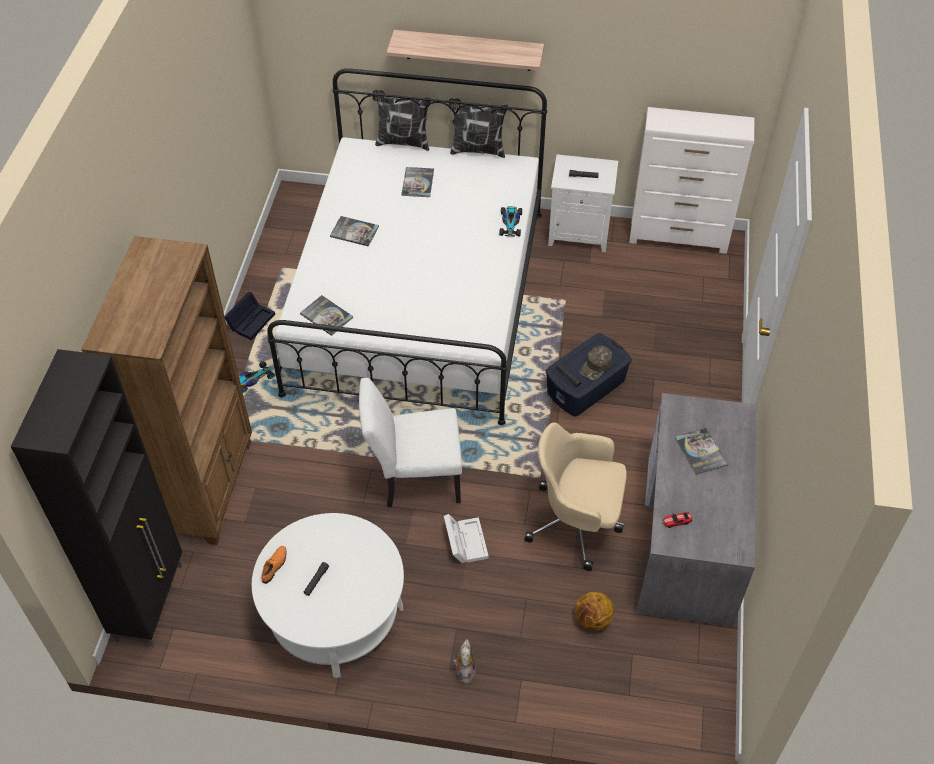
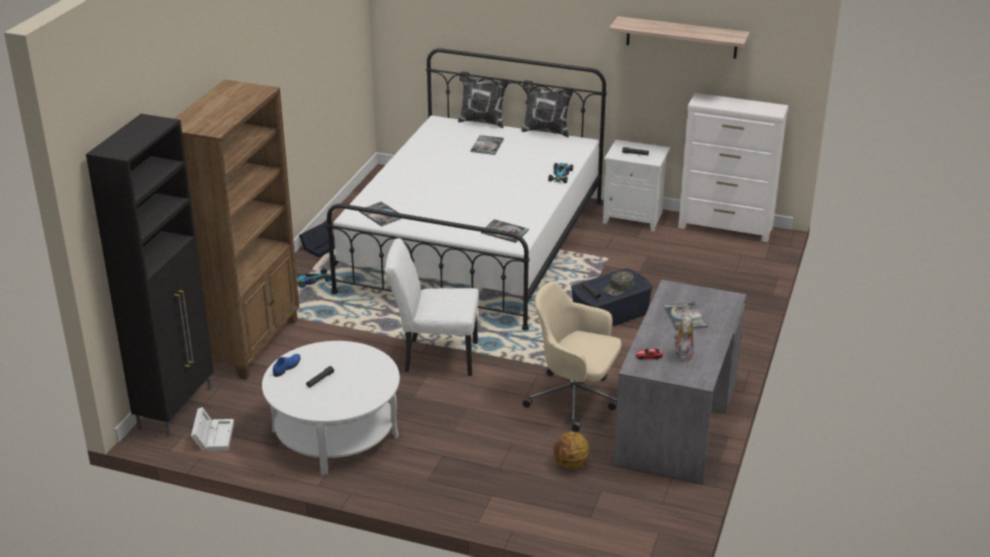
camera: 10 degrees right, 20 degrees down
orange shoe [261,546,287,584] -> blue shoe [273,354,301,377]
book [330,216,379,247] -> book moved to [481,219,529,243]
shelf [387,30,544,71] -> shelf moved to [609,16,750,59]
white storage box [444,514,489,563] -> white storage box moved to [191,407,234,451]
plush toy [453,639,476,684] -> plush toy moved to [674,315,694,362]

